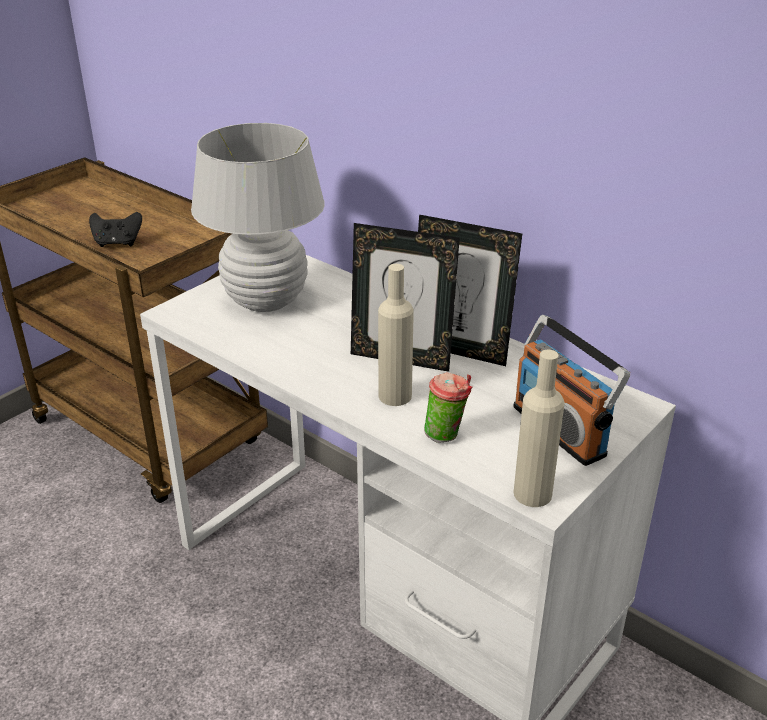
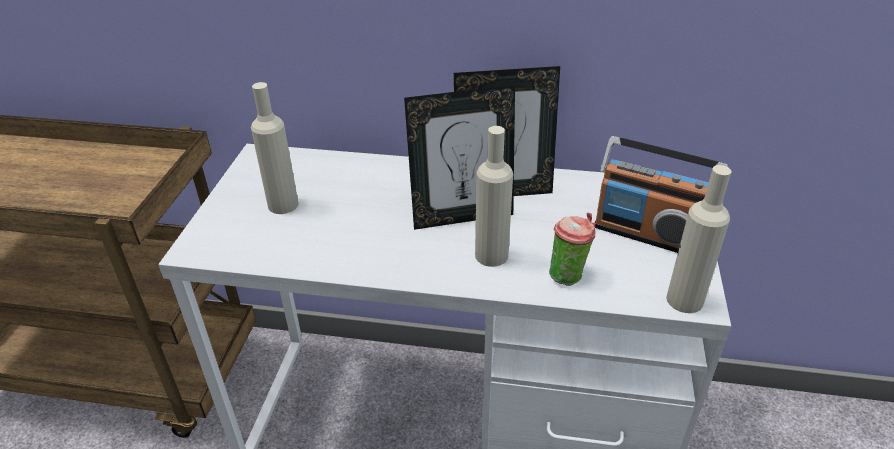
camera: 30 degrees left, 5 degrees up
black game controller [89,212,142,247] -> none
white table lamp [191,123,325,312] -> beige bottle [251,82,299,214]

